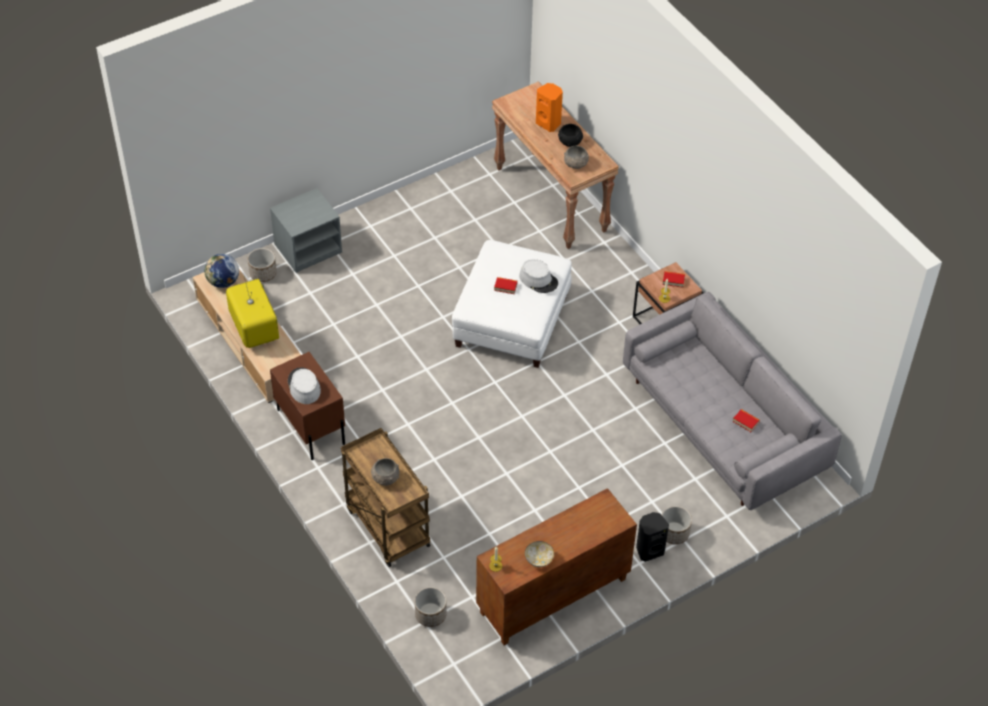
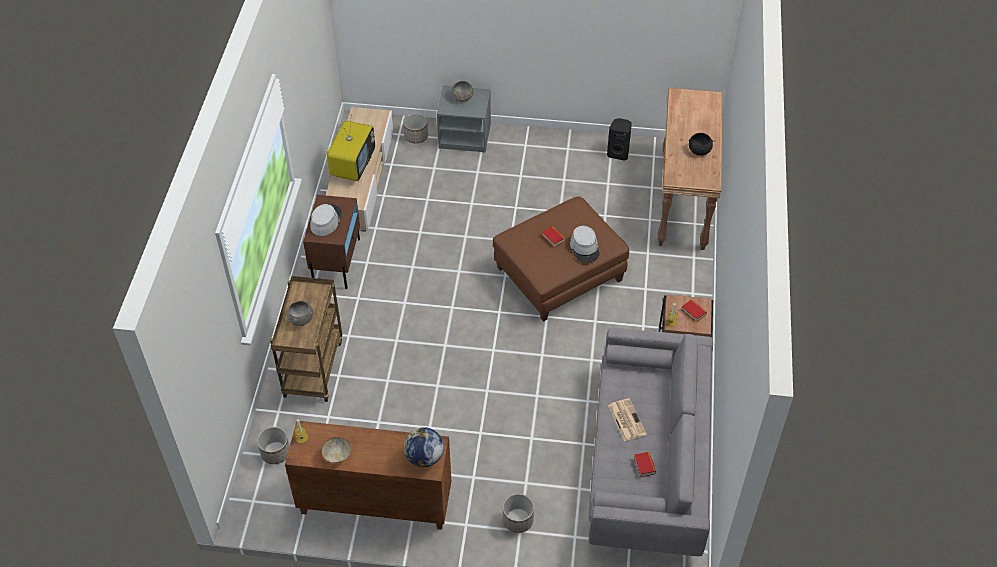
camera: 40 degrees right, 0 degrees up
globe [204,254,239,288] -> globe moved to [404,427,444,467]
white ottoman [452,240,572,368] -> brown ottoman [493,196,629,322]
orange speaker [536,83,563,132] -> none
grey bowl [564,145,589,169] -> grey bowl moved to [451,81,474,102]
black speaker [636,512,669,562] -> black speaker moved to [607,118,632,161]
none -> newspaper [608,398,647,441]

